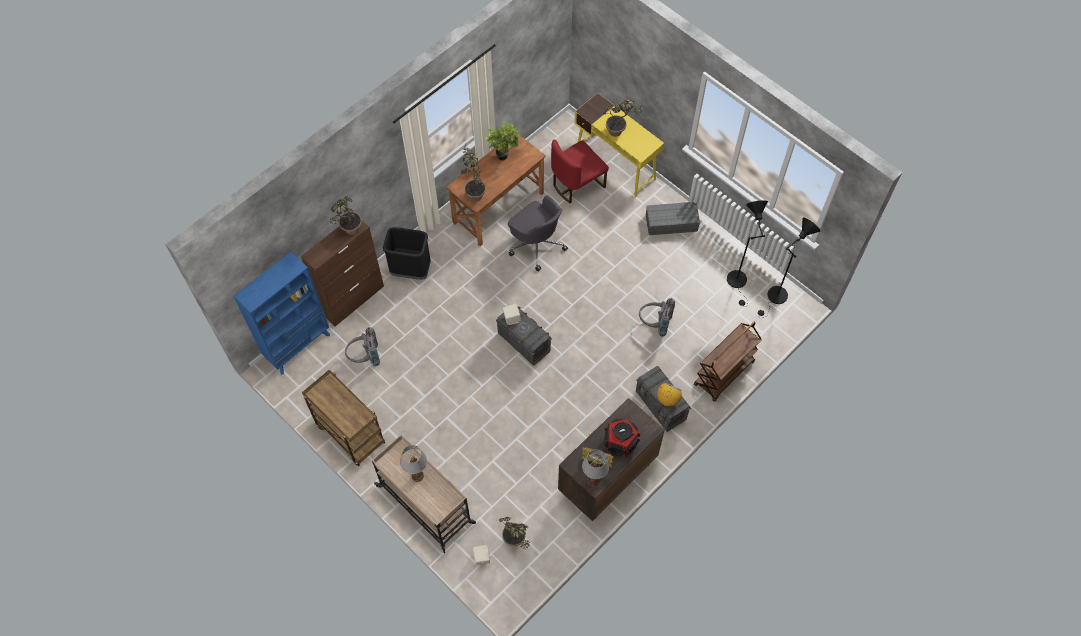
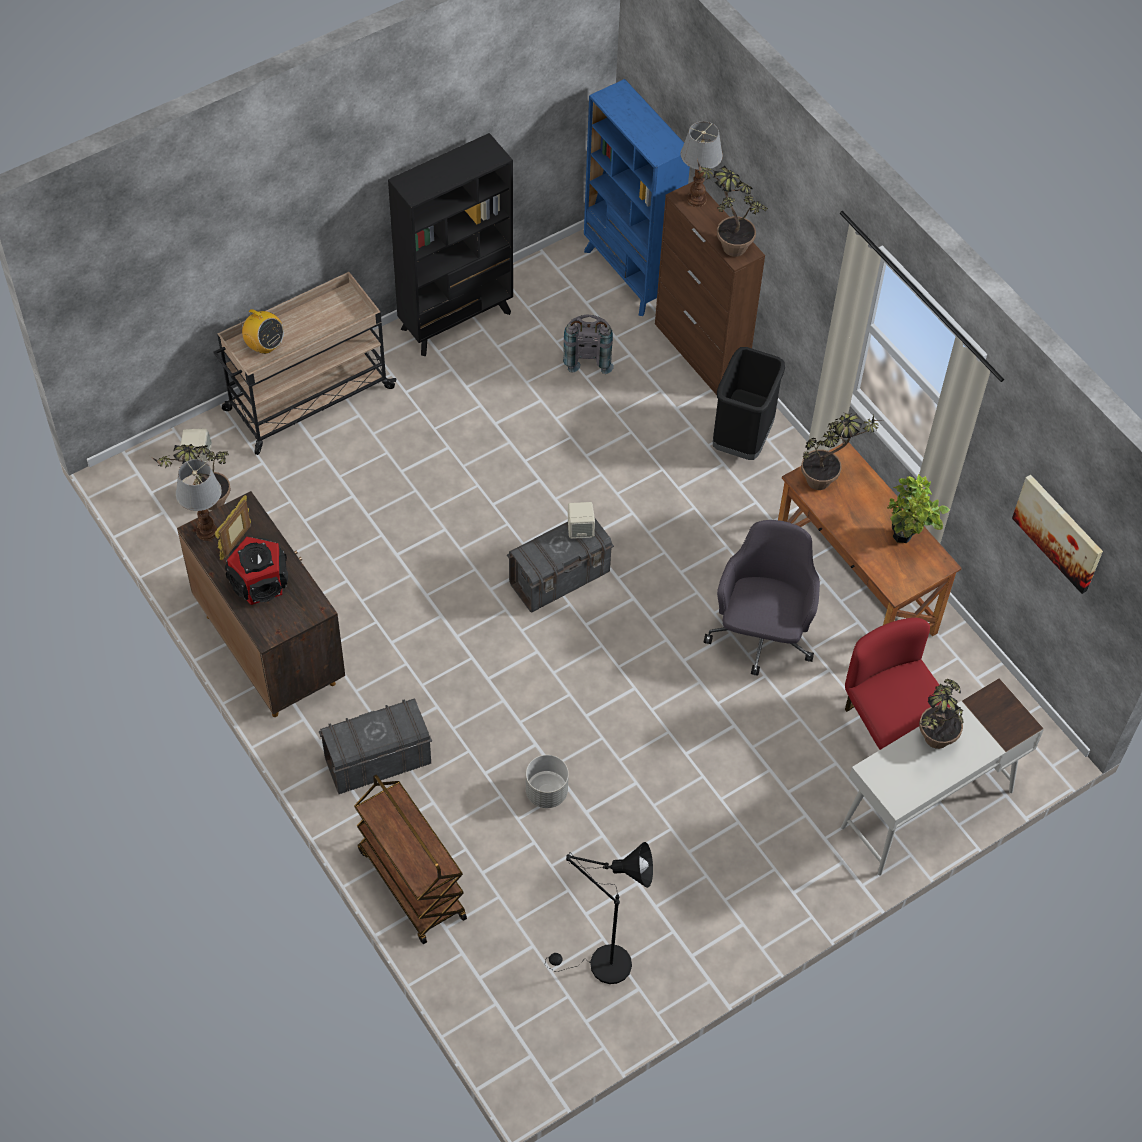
camera: 100 degrees right, 5 degrees down
brown cart [302,370,385,467] -> black bookcase [388,133,513,356]
table lamp [400,445,427,482] -> table lamp moved to [681,121,723,207]
grey office chair [508,195,568,271] -> grey office chair turned 135 degrees clockwise [704,520,820,676]
yellow desk [574,93,664,198] -> white desk [841,678,1044,876]
grey backpack [639,298,675,337] -> grey planter [526,755,569,808]
grey storage box [646,202,700,235] -> none
radio [657,382,682,406] -> radio moved to [240,309,284,354]
black floor lamp [758,218,820,318] -> none
none -> picture [1012,475,1103,594]

